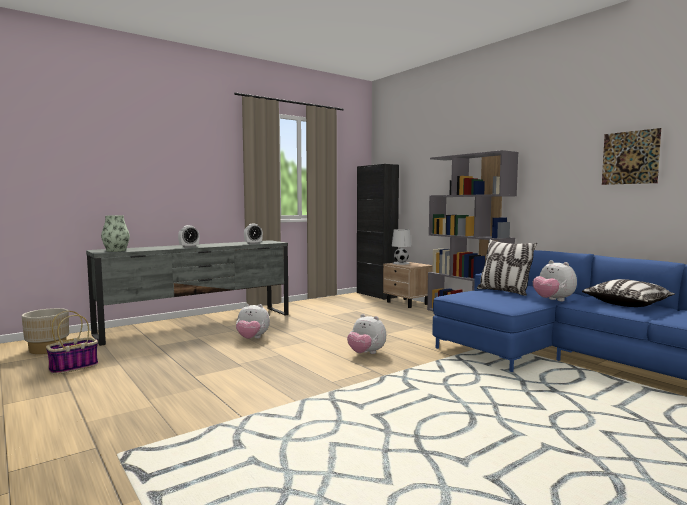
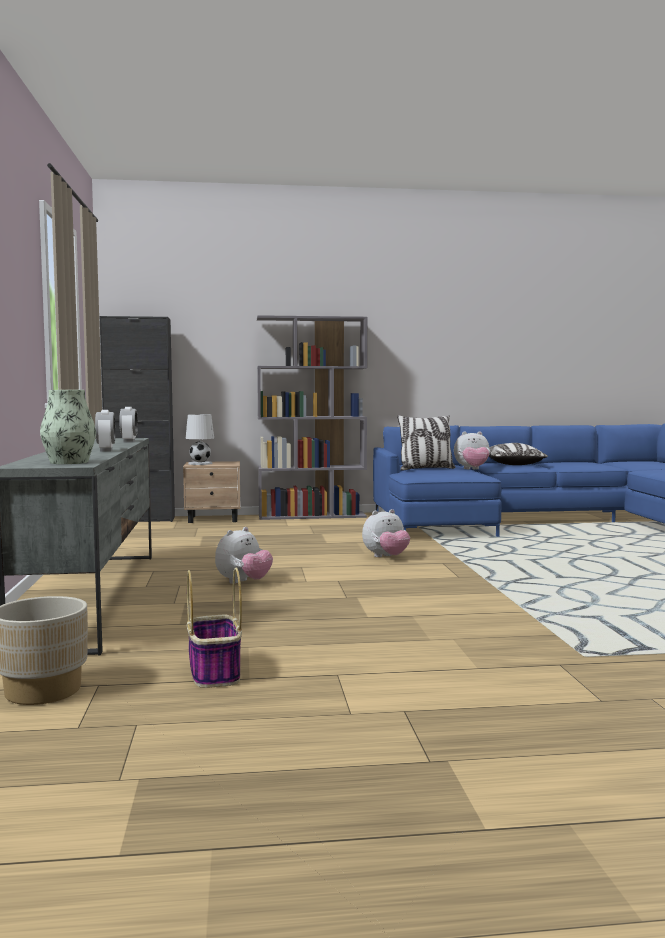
camera: 60 degrees left, 0 degrees up
picture [602,128,661,185] -> none

